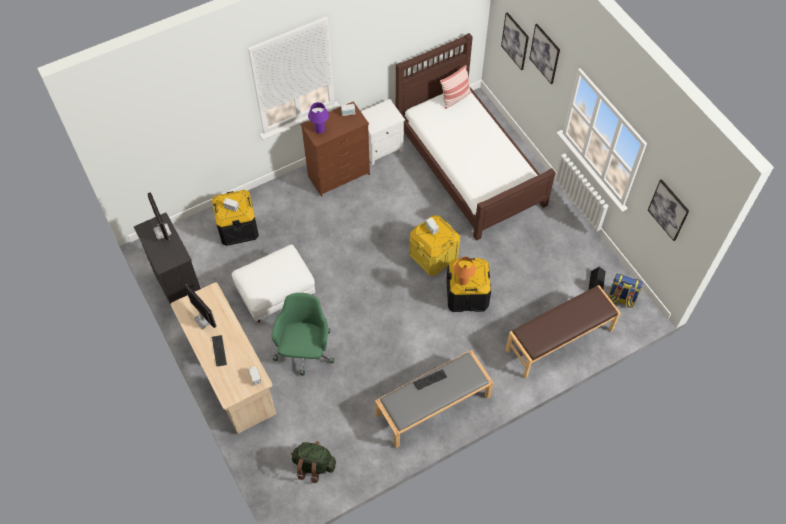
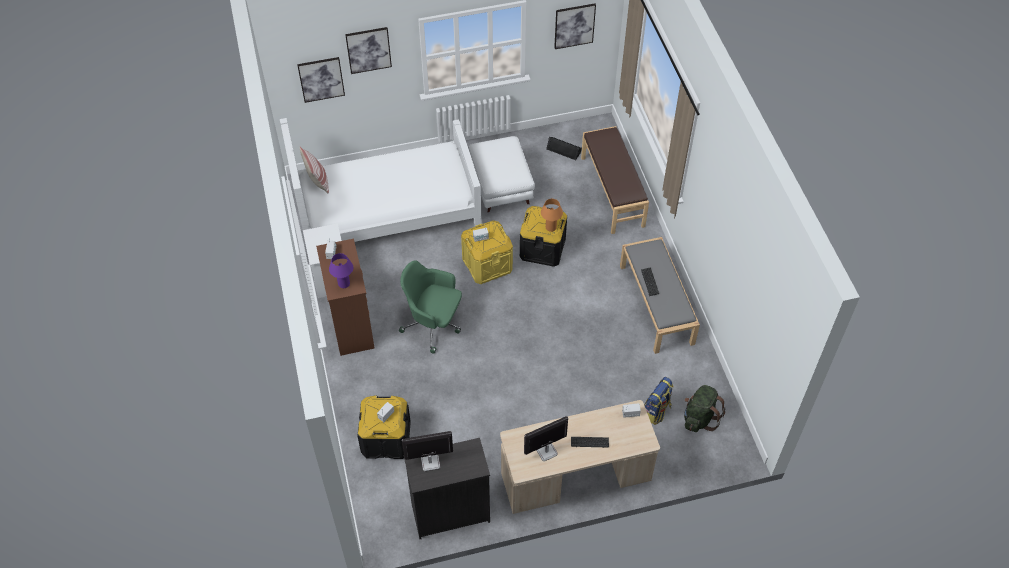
camera: 75 degrees left, 5 degrees down
white ottoman [232,245,315,323] -> white ottoman moved to [469,136,535,212]
green office chair [271,293,334,376] -> green office chair moved to [399,260,462,354]
brown bed [396,33,556,241] -> white bed [280,118,482,242]
backpack [608,274,643,308] -> backpack moved to [644,377,674,425]

